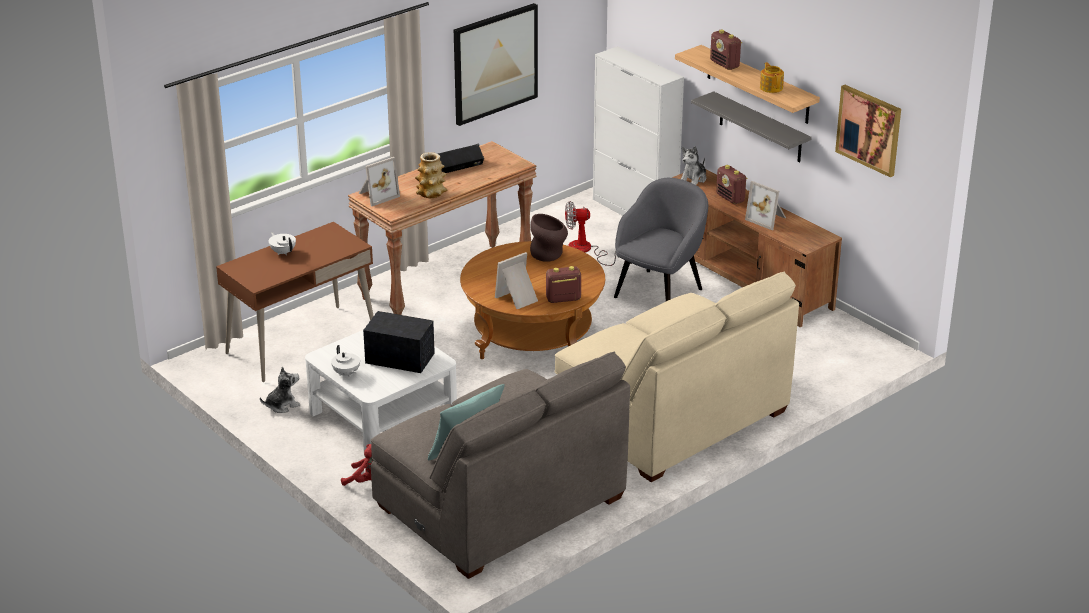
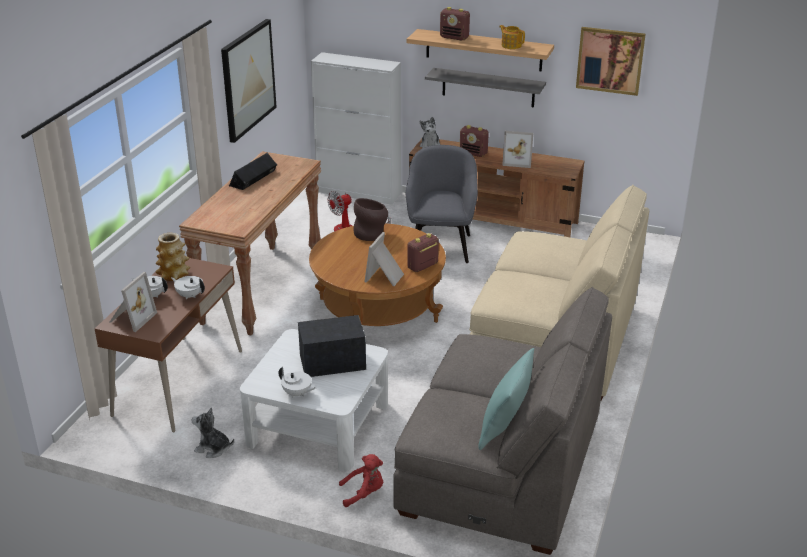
camera: 30 degrees left, 0 degrees up
plush toy [260,367,300,413] -> plush toy turned 105 degrees counterclockwise [191,407,234,458]
picture frame [359,157,400,206] -> picture frame moved to [110,272,157,332]
vase [415,152,447,198] -> vase moved to [155,233,190,281]
none -> white teapot [171,276,205,299]

